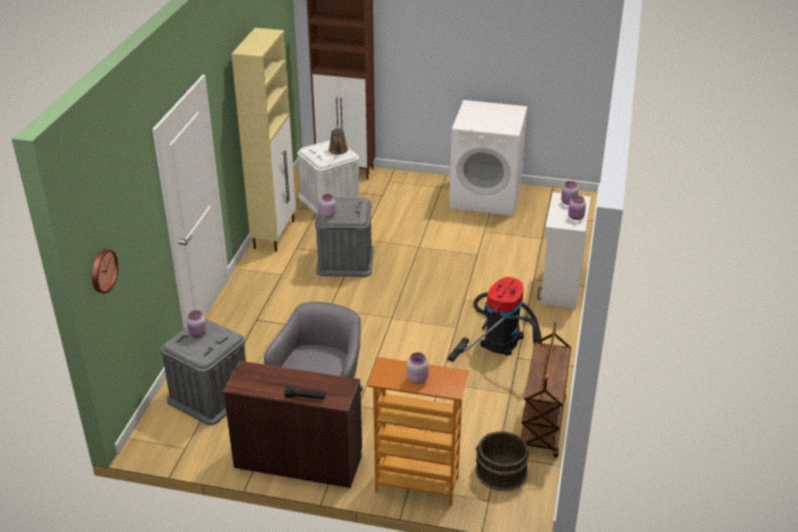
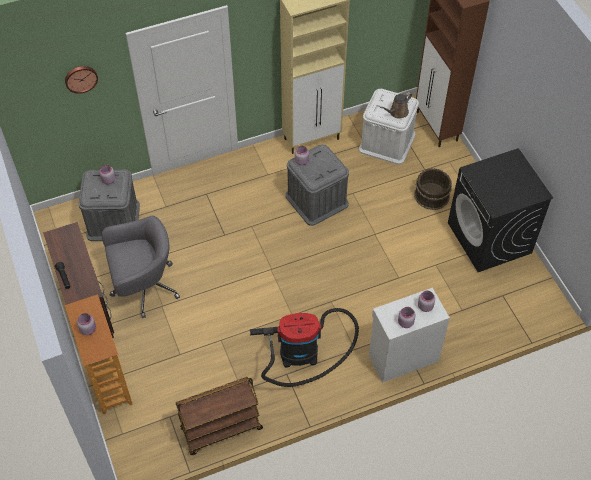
camera: 55 degrees right, 20 degrees up
wall clock [92,249,118,294] -> wall clock moved to [65,66,98,93]
white washing machine [449,100,528,216] -> black washing machine [448,148,553,272]
brown bucket [475,431,529,491] -> brown bucket moved to [414,168,452,210]

